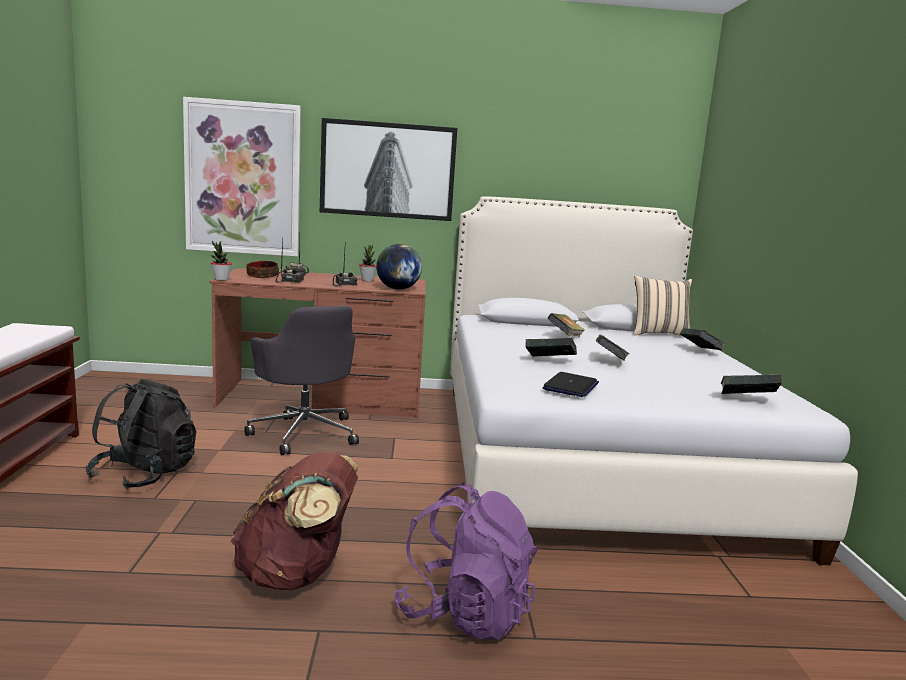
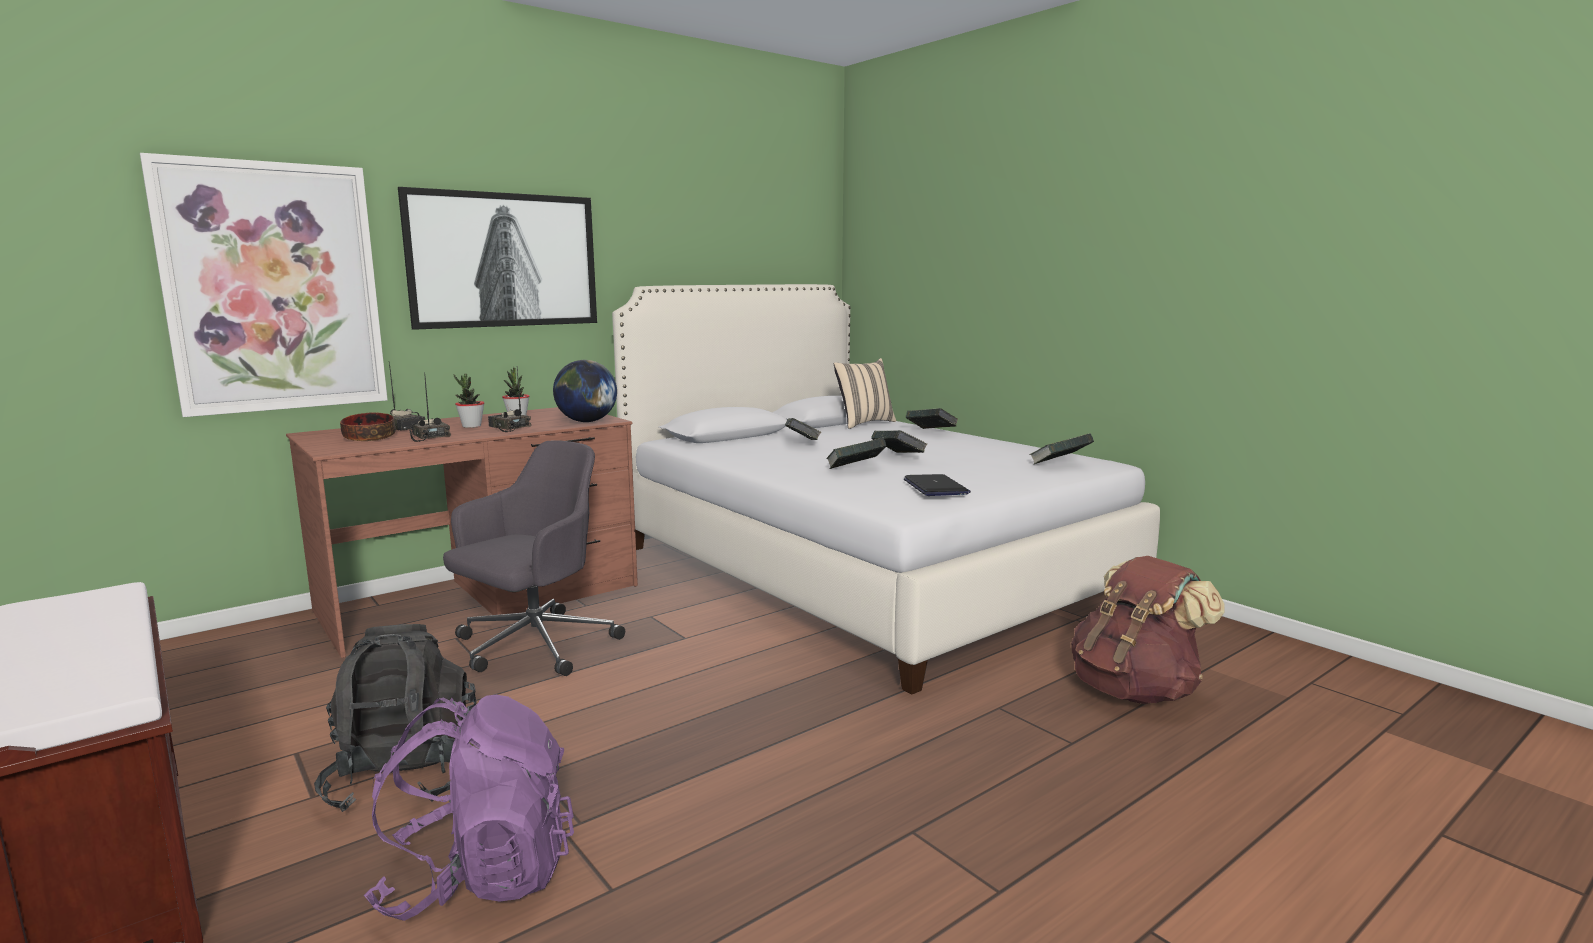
camera: 35 degrees left, 0 degrees up
potted plant [211,241,232,281] -> potted plant moved to [454,374,484,428]
brown backpack [231,452,358,590] -> brown backpack moved to [1071,556,1225,704]
grey office chair [244,306,359,455] -> grey office chair turned 75 degrees counterclockwise [443,440,625,676]
purple backpack [394,482,538,641] -> purple backpack moved to [364,695,574,921]

